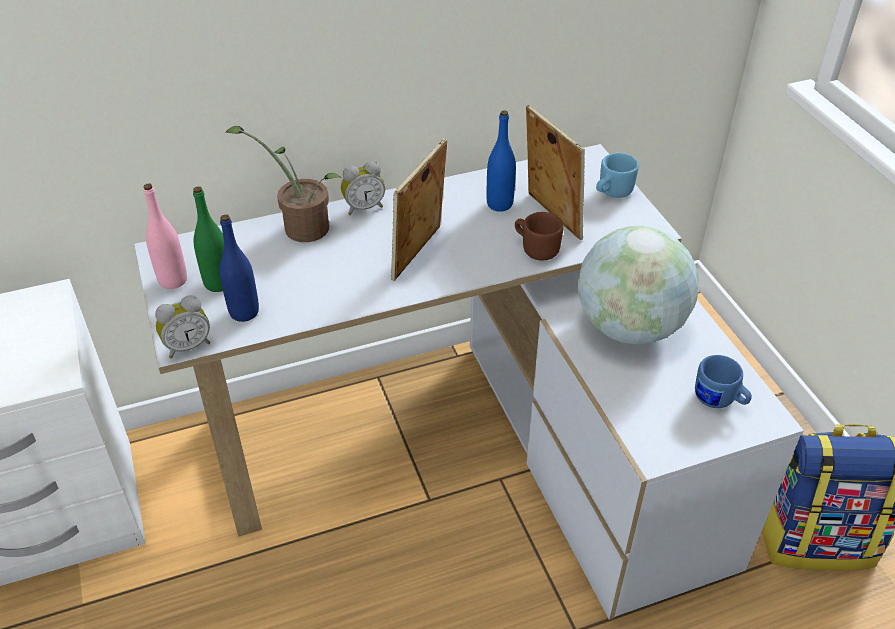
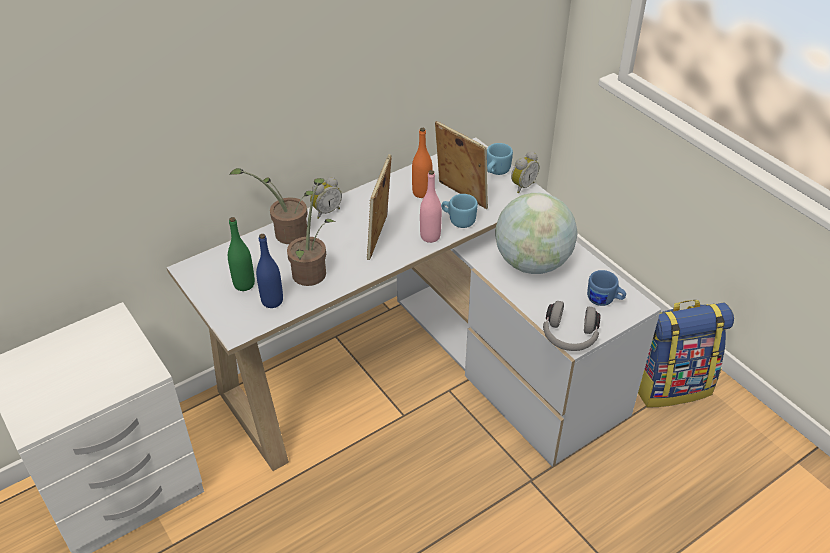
camera: 15 degrees left, 0 degrees up
pink bottle [144,183,187,289] -> pink bottle moved to [420,170,442,243]
alarm clock [155,295,210,358] -> alarm clock moved to [511,151,539,193]
blue bottle [487,111,516,212] -> orange bottle [412,128,433,198]
brown mug [515,212,564,260] -> blue mug [441,194,478,228]
none -> potted plant [287,178,335,286]
none -> grey headphones [543,301,600,351]

